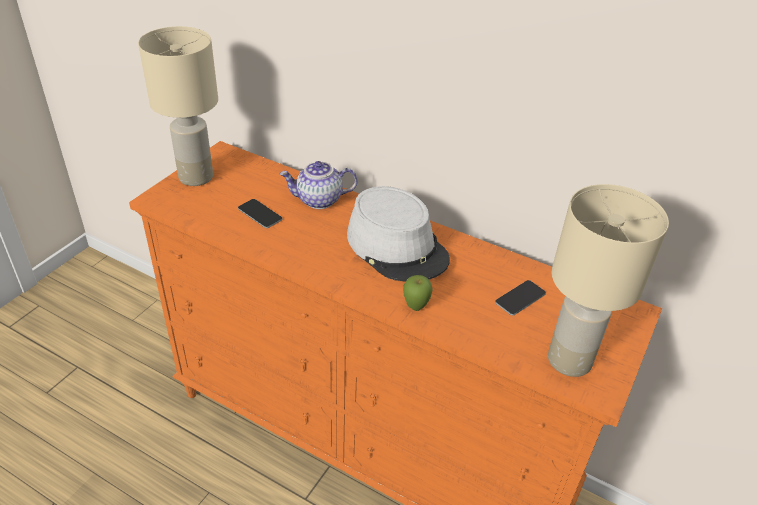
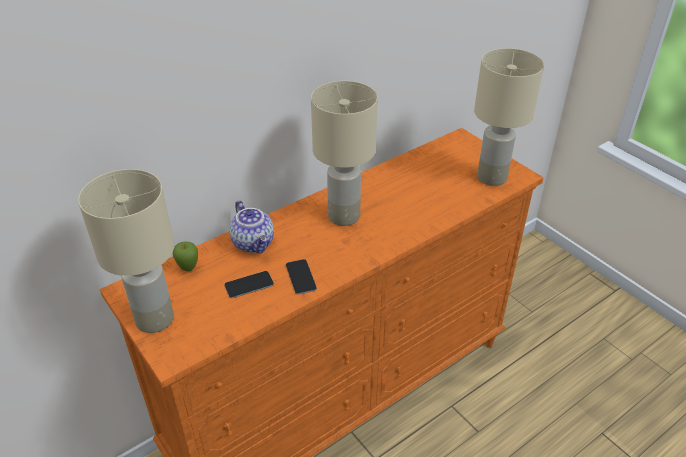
camera: 65 degrees left, 0 degrees up
teapot [280,161,358,209] -> teapot turned 45 degrees counterclockwise [229,200,274,253]
grey hat [347,186,450,281] -> beige table lamp [311,81,378,226]
apple [403,275,433,311] -> apple moved to [173,241,198,271]
phone [495,280,546,315] -> phone moved to [286,259,317,294]

